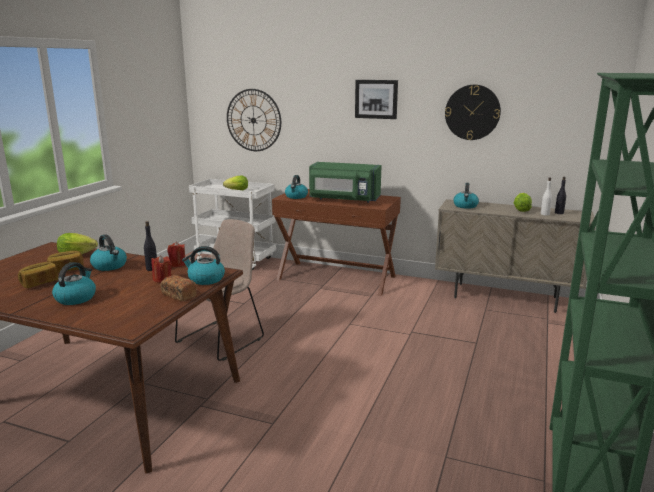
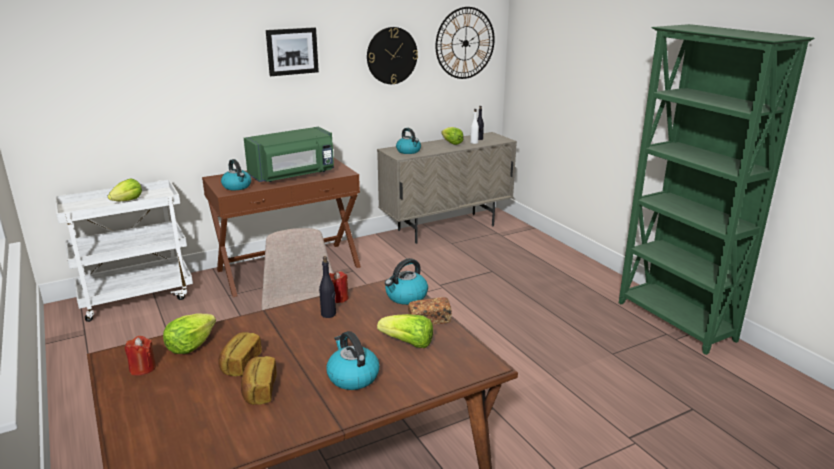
camera: 50 degrees left, 5 degrees up
kettle [90,234,127,271] -> none
red candle [151,255,172,283] -> red candle moved to [124,336,156,376]
wall clock [227,89,281,151] -> wall clock moved to [435,7,495,79]
none -> lettuce [377,314,433,348]

